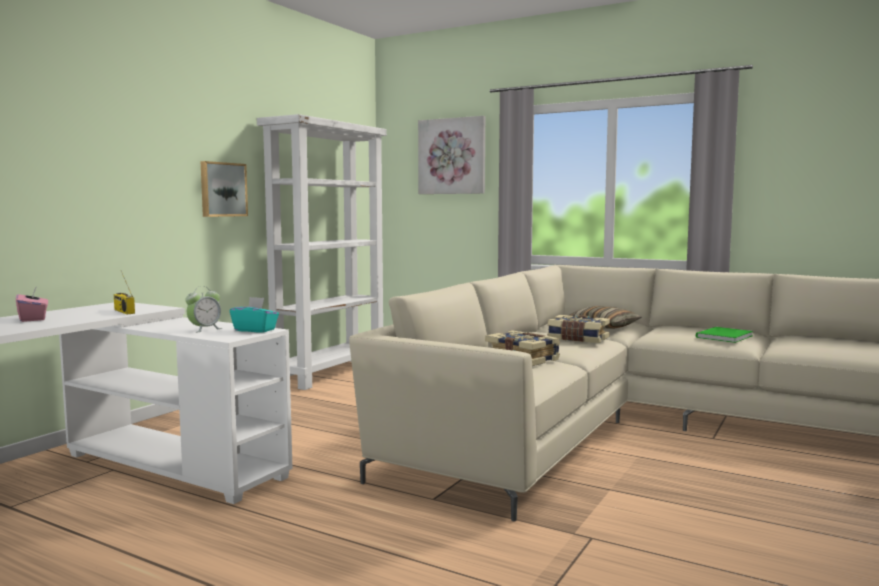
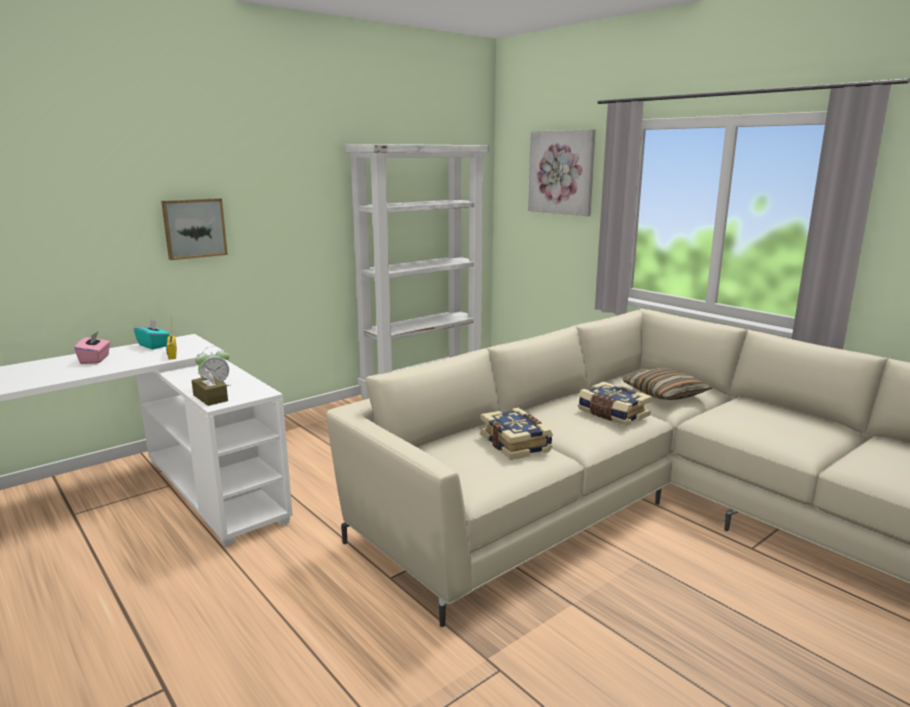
camera: 20 degrees right, 10 degrees up
picture [201,161,248,217] -> picture moved to [161,198,228,260]
turquoise tissue box [230,297,279,333] -> turquoise tissue box moved to [134,320,170,349]
green book [696,327,753,343] -> none
none -> brown tissue box [191,367,228,406]

